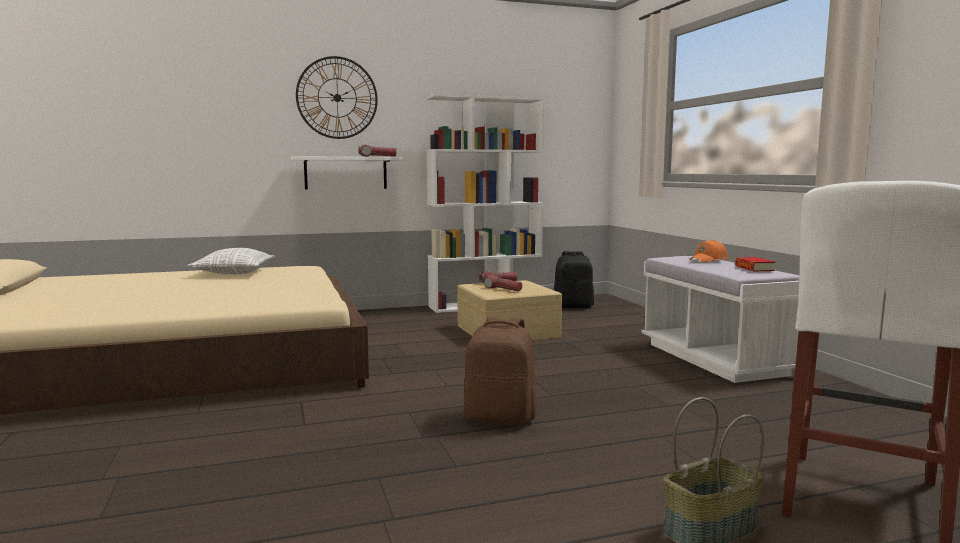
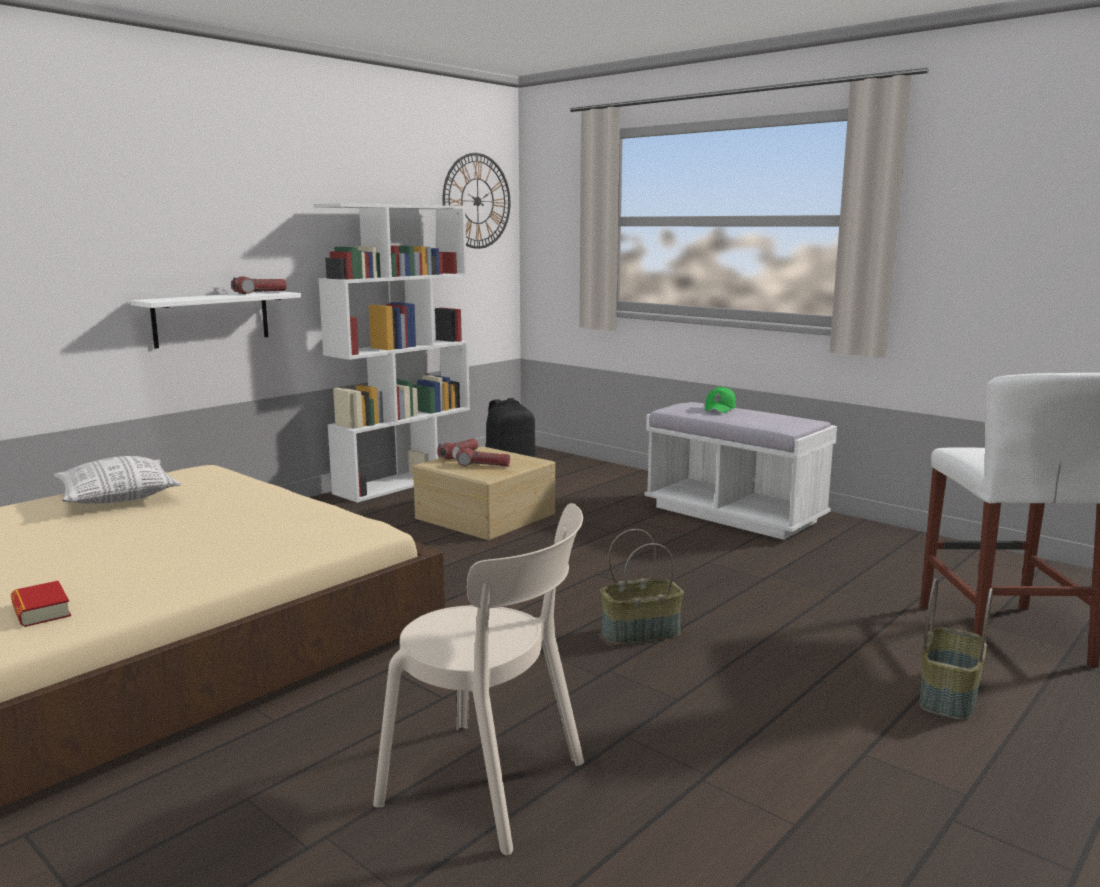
camera: 30 degrees left, 5 degrees up
wall clock [296,56,378,139] -> wall clock moved to [443,153,510,249]
brown backpack [464,317,537,425] -> basket [600,529,684,645]
orange cap [690,240,728,262] -> green cap [705,386,736,413]
book [735,257,776,271] -> book moved to [11,581,71,627]
none -> beige chair [373,503,584,856]

